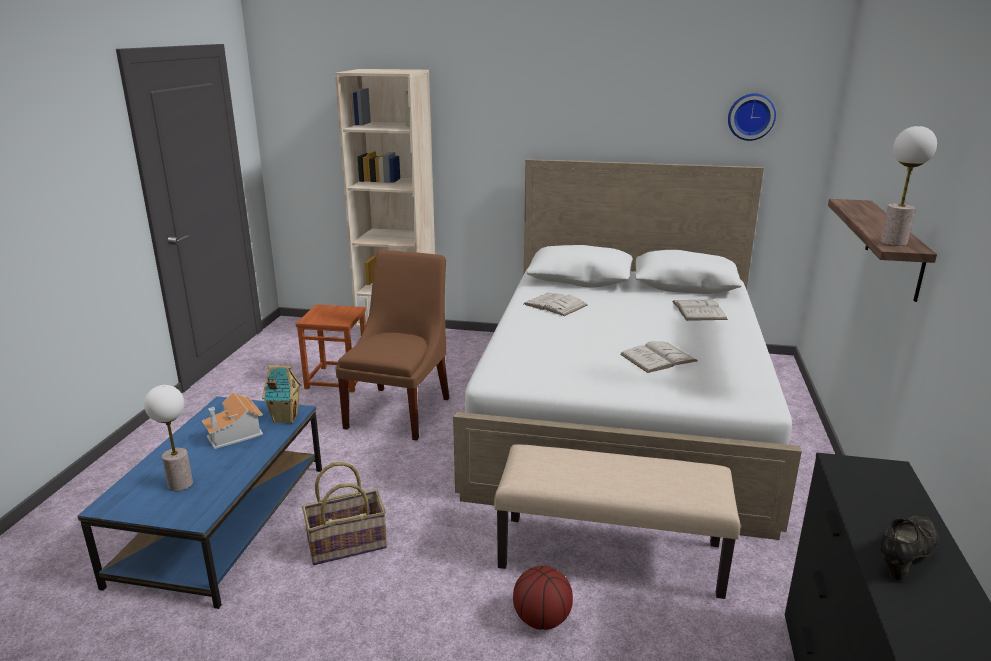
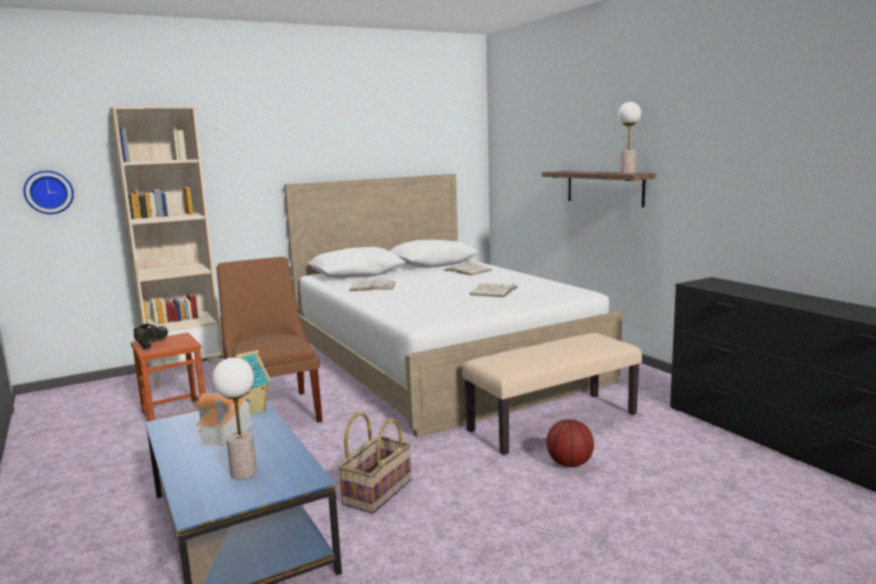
camera: 40 degrees left, 10 degrees down
wall clock [728,93,776,141] -> wall clock moved to [23,171,74,214]
black shoe [880,514,939,581] -> black shoe moved to [134,324,168,350]

